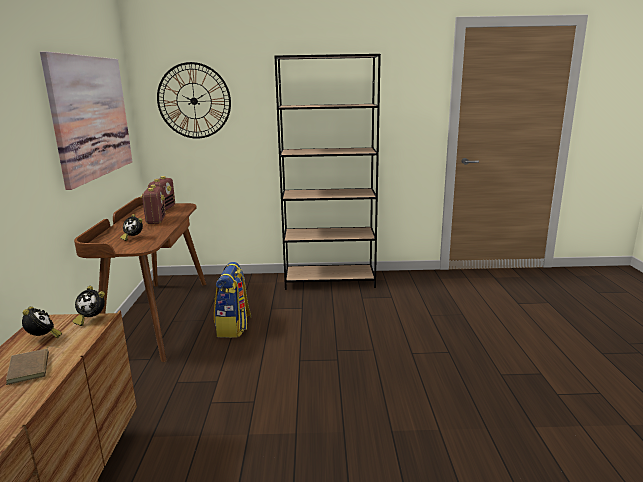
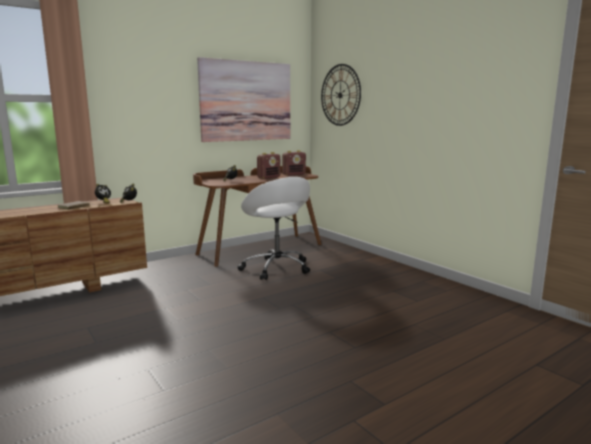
camera: 55 degrees right, 5 degrees down
backpack [214,262,251,338] -> white office chair [238,177,310,280]
beige bookcase [274,54,381,290] -> none

